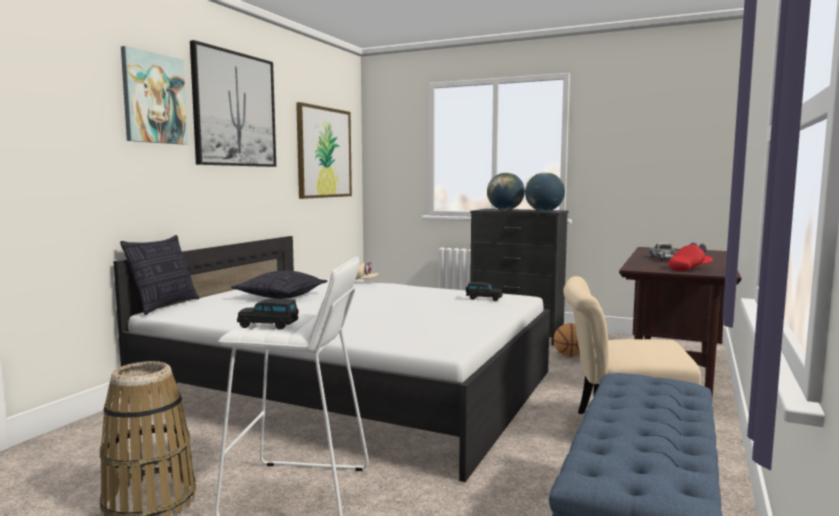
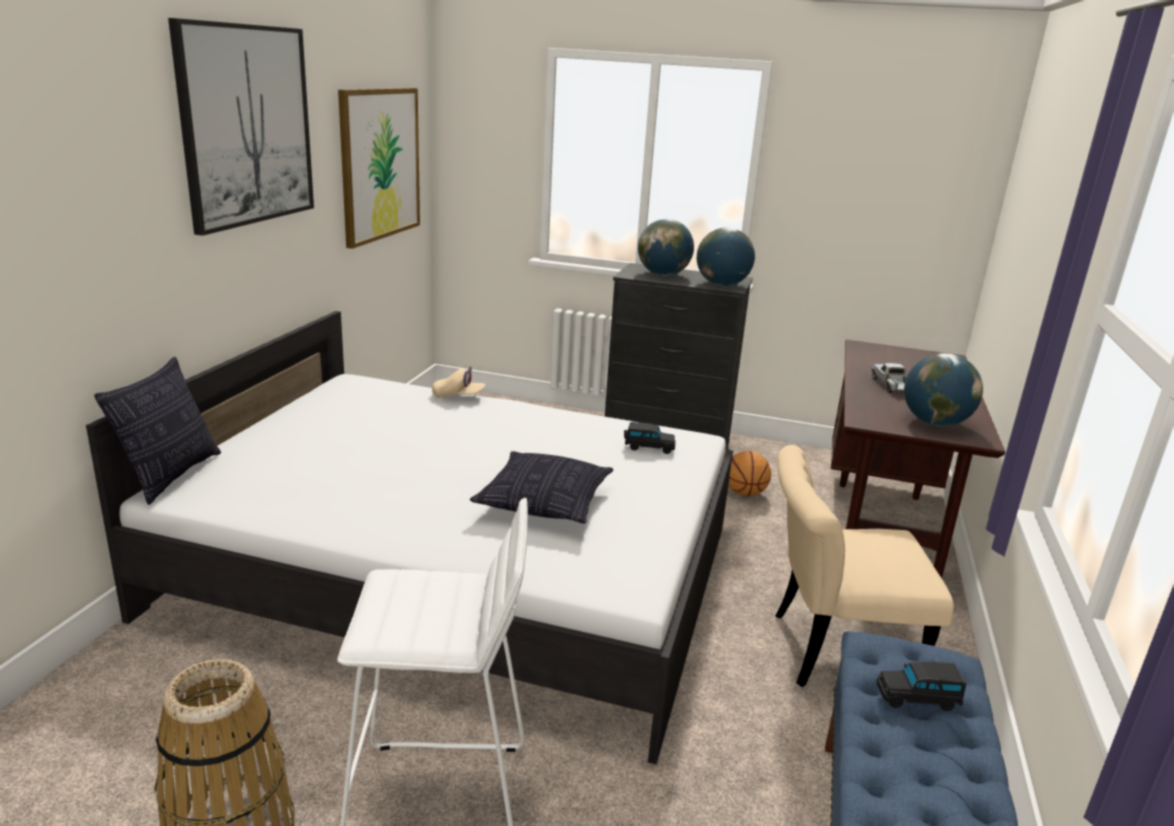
camera: 10 degrees left, 15 degrees up
picture [121,46,188,145] -> none
pillow [231,271,328,299] -> pillow moved to [470,451,613,524]
black toy car [237,298,298,330] -> black toy car moved to [876,661,966,711]
red cap [668,242,713,271] -> globe [904,353,983,426]

